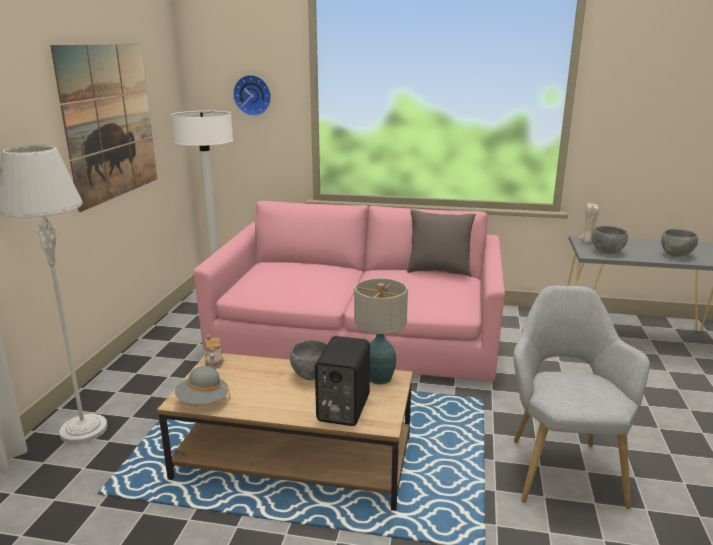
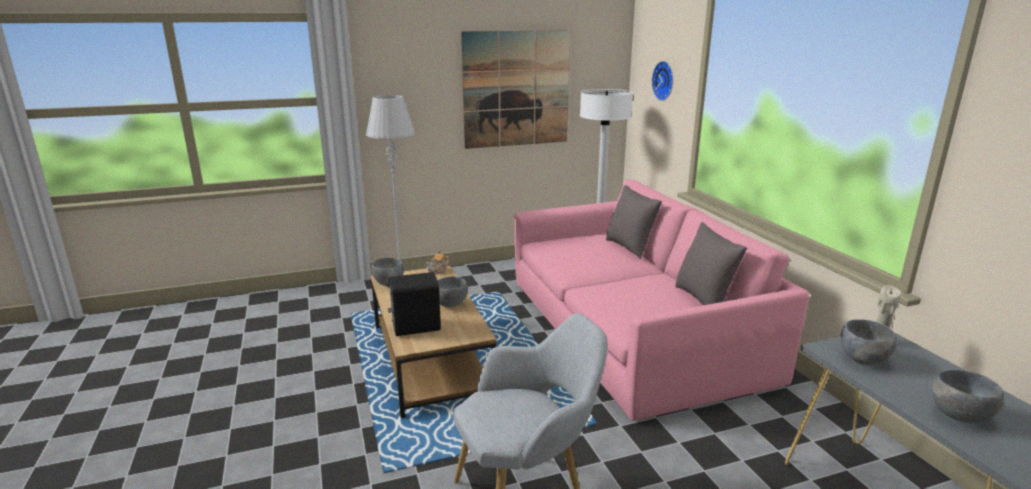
camera: 60 degrees right, 0 degrees up
grey hat [175,366,230,404] -> grey bowl [371,258,404,286]
table lamp [354,278,408,384] -> none
none -> grey pillow [606,185,662,259]

